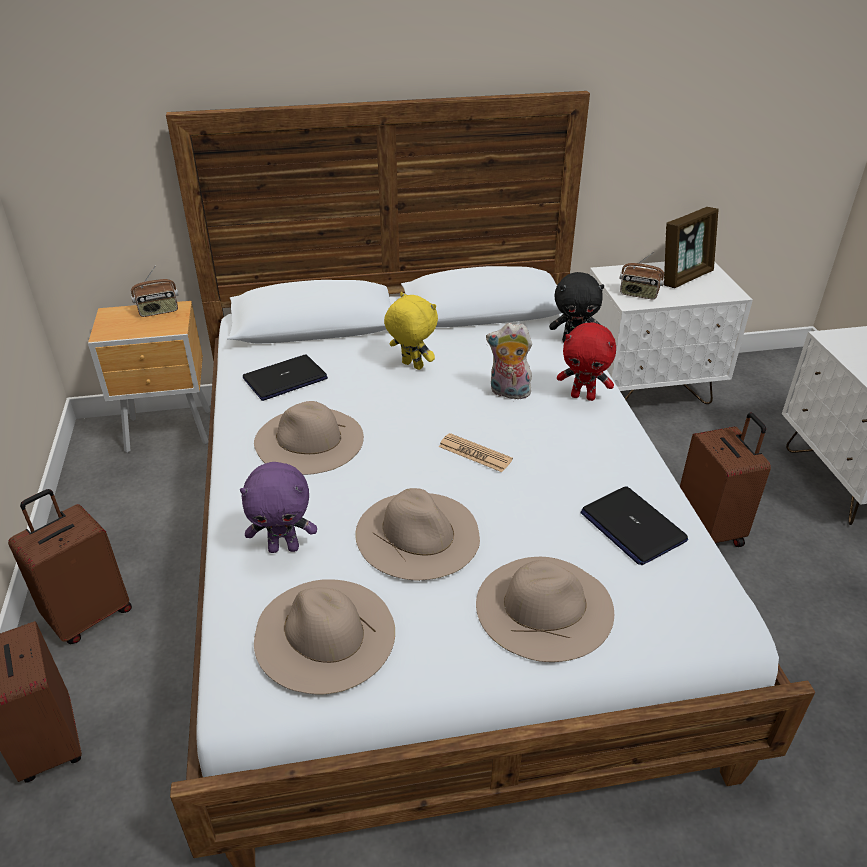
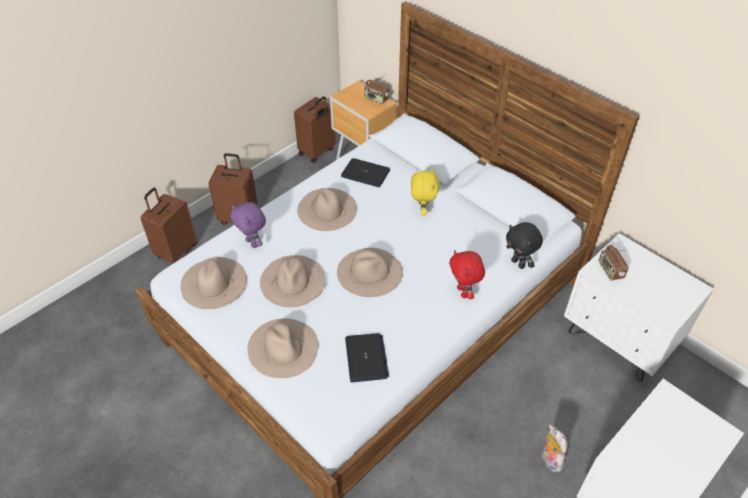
camera: 55 degrees right, 10 degrees up
newspaper [439,433,513,472] -> beige hat [337,248,403,297]
plush toy [486,323,535,399] -> plush toy moved to [541,424,568,472]
laptop [580,486,688,565] -> laptop turned 150 degrees clockwise [345,333,389,382]
picture frame [664,207,718,288] -> none
brown suitcase [680,413,771,547] -> brown suitcase moved to [294,96,336,163]

